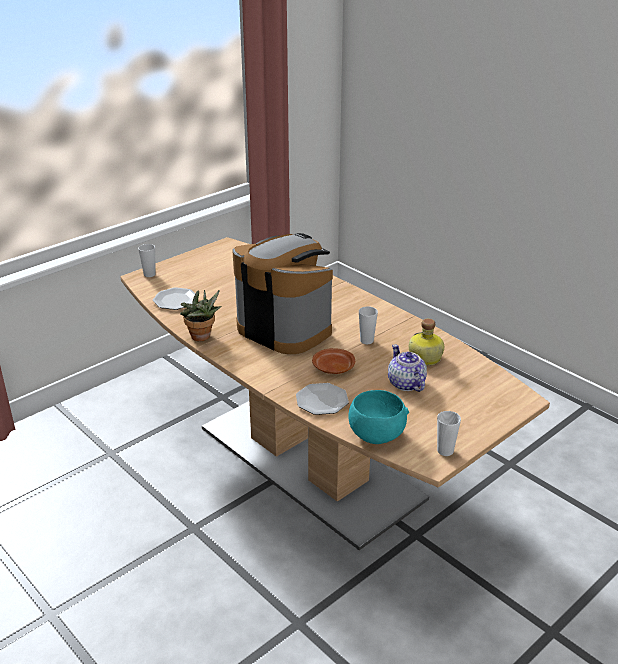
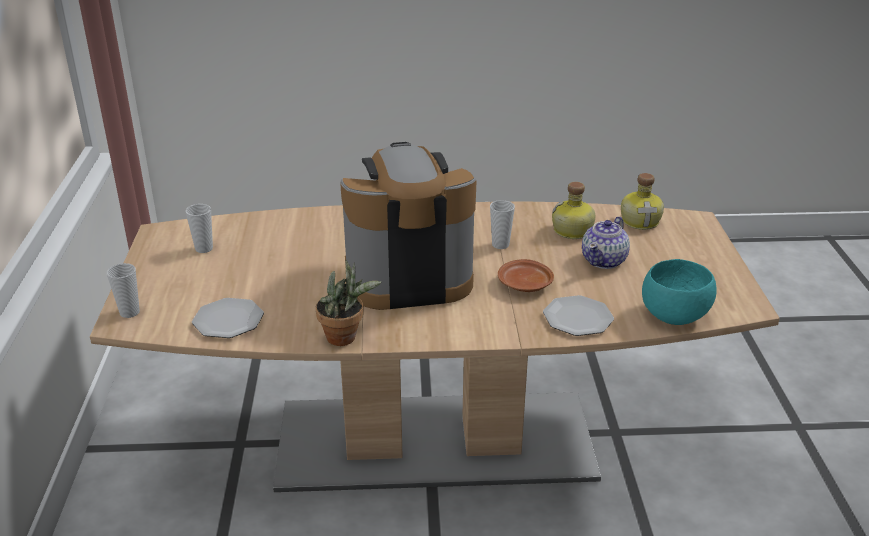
camera: 50 degrees left, 0 degrees up
teapot [388,344,427,392] -> teapot turned 75 degrees counterclockwise [582,216,630,269]
cup [437,411,461,456] -> cup moved to [185,204,213,253]
none -> bottle [621,173,664,230]

